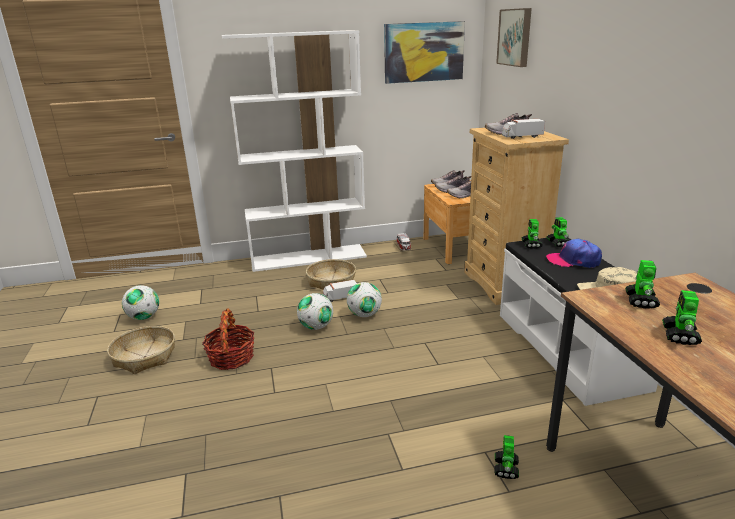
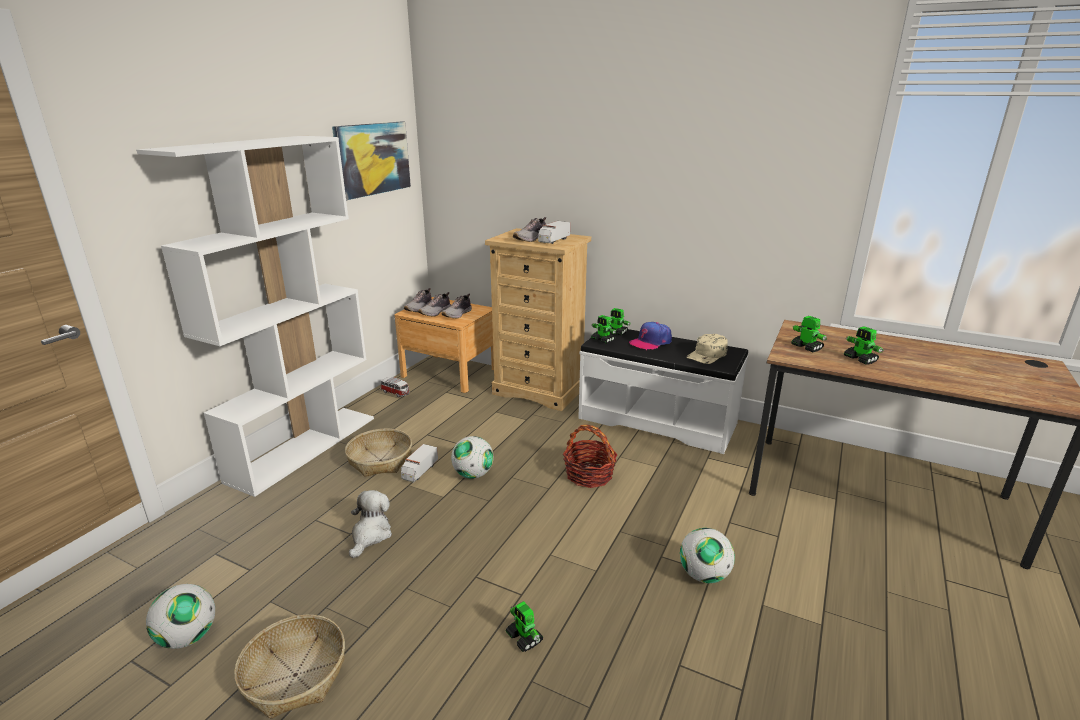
camera: 50 degrees left, 0 degrees up
basket [202,308,255,370] -> basket moved to [563,425,618,488]
football [297,293,333,330] -> football moved to [680,528,735,583]
toy robot [494,435,519,479] -> toy robot moved to [505,601,543,652]
picture [496,8,532,67] -> none
none -> plush toy [349,490,392,558]

